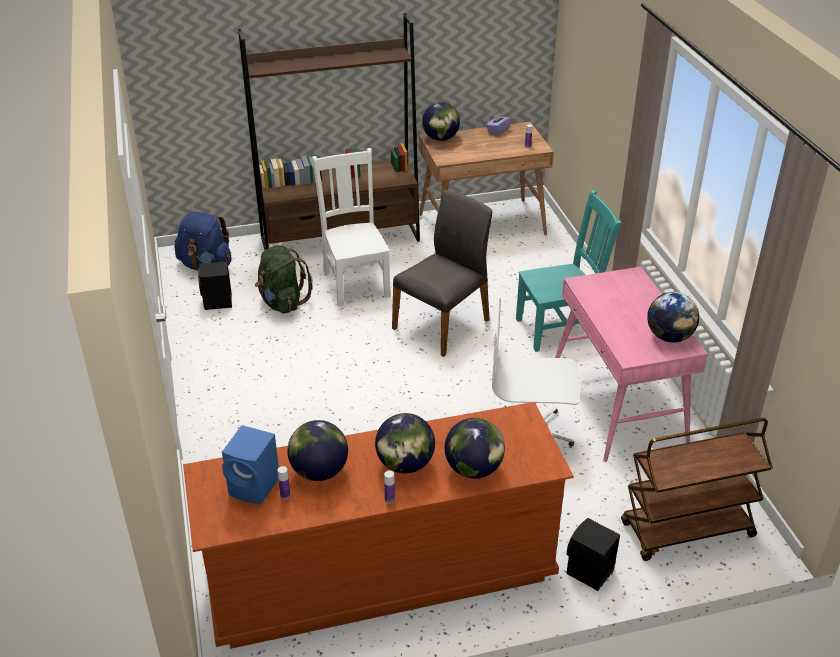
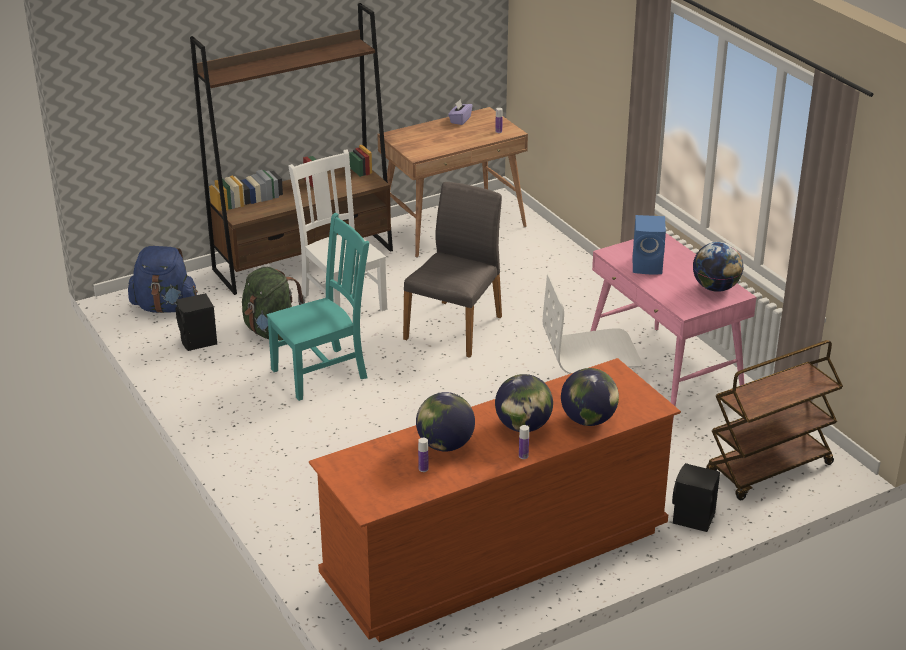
camera: 15 degrees left, 5 degrees down
blue speaker [222,425,279,504] -> blue speaker moved to [633,215,666,274]
globe [422,102,460,141] -> none
turquoise chair [516,190,621,352] -> turquoise chair moved to [267,213,369,401]

